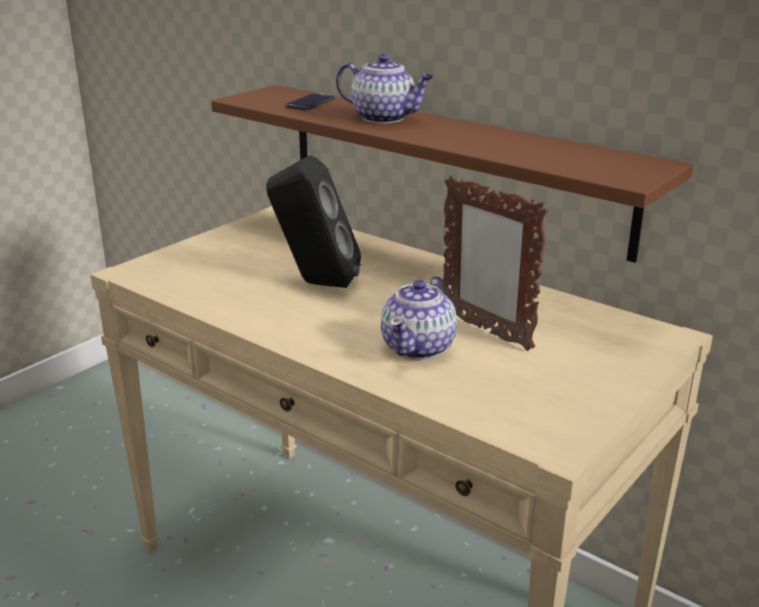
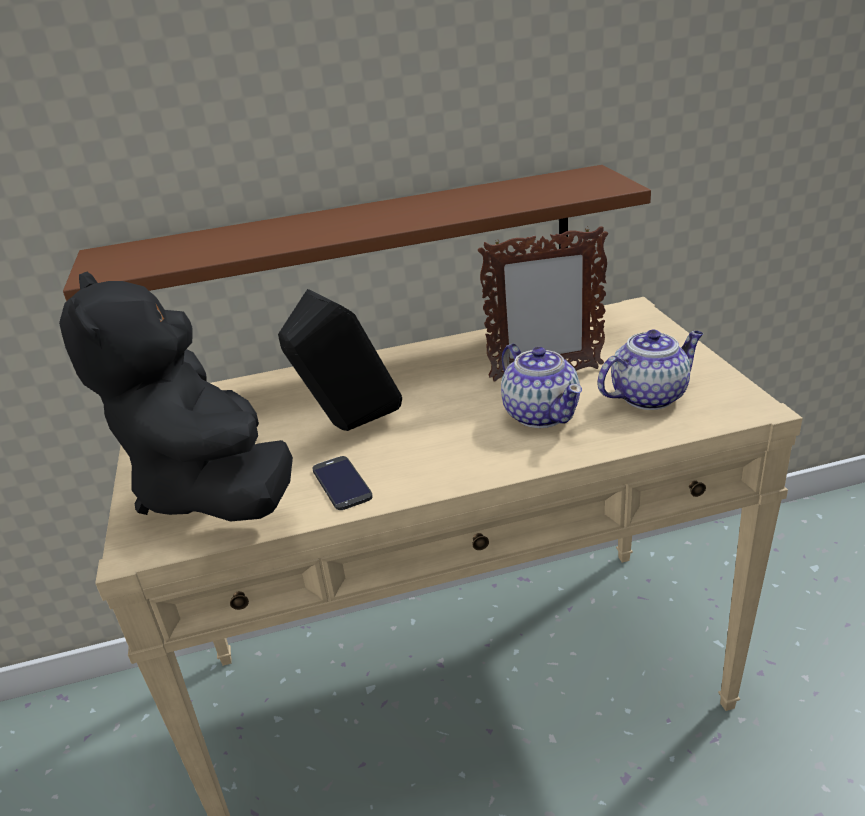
camera: 50 degrees left, 5 degrees up
phone [285,93,336,110] -> phone moved to [312,456,373,510]
teapot [336,54,433,124] -> teapot moved to [597,330,703,410]
none -> black plush toy [59,272,293,521]

